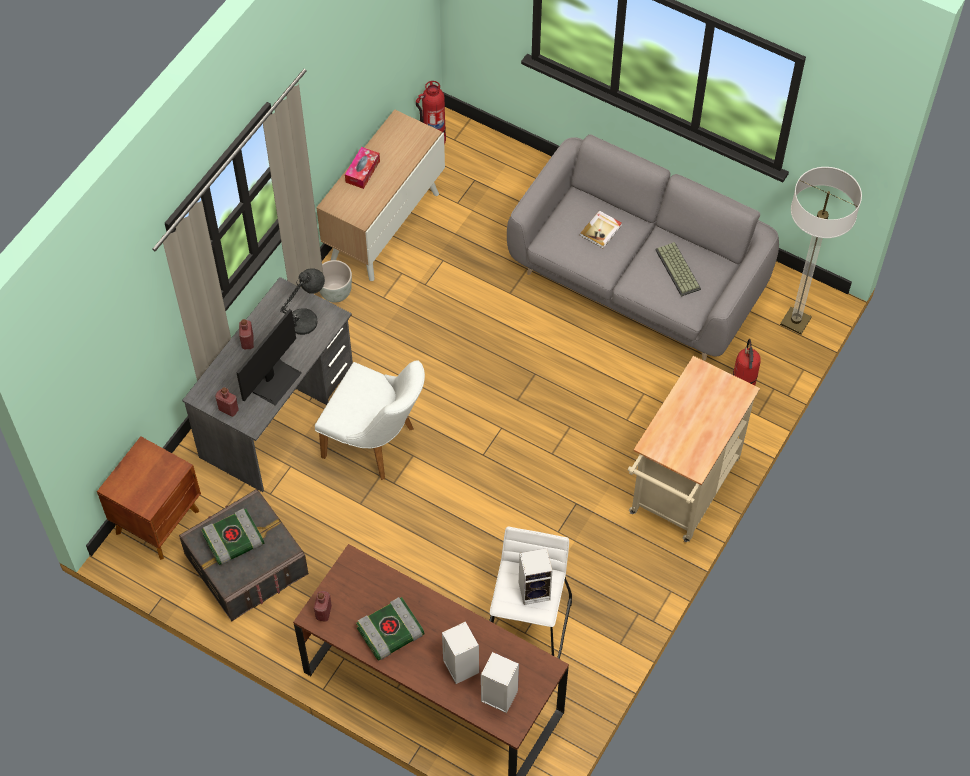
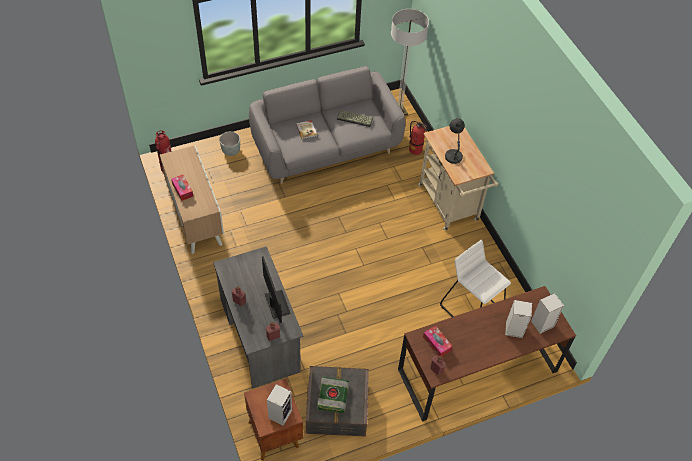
camera: 55 degrees left, 5 degrees down
grey table lamp [280,268,325,335] -> grey table lamp moved to [445,118,465,167]
white chair [315,360,425,480] -> none
grey planter [319,260,352,303] -> grey planter moved to [219,131,240,156]
book [356,597,425,661] -> none
speaker [519,548,552,605] -> speaker moved to [267,384,292,426]
none -> tissue box [423,325,453,357]

